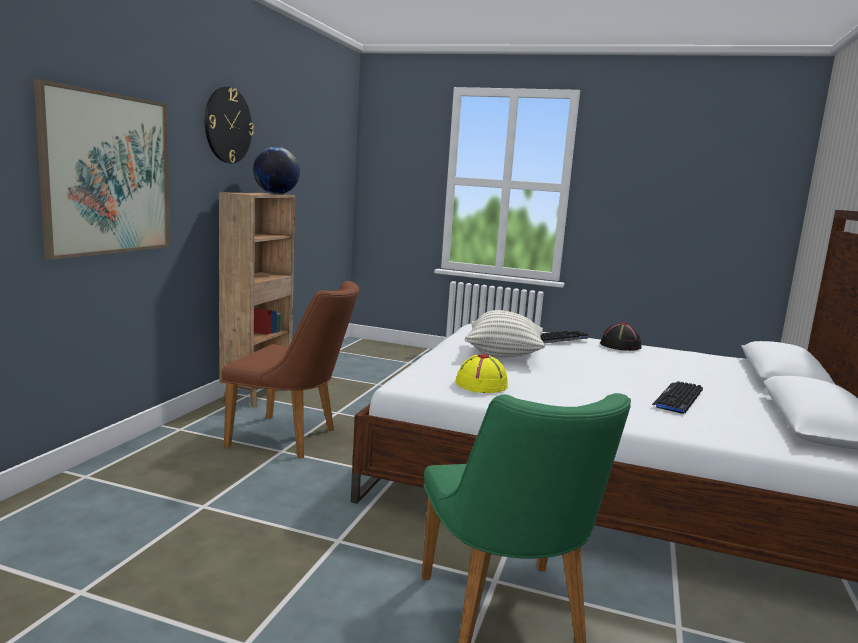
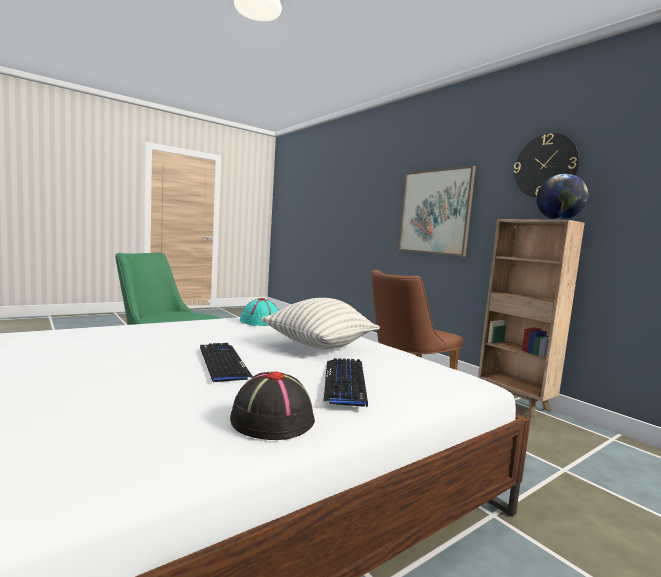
camera: 125 degrees right, 5 degrees down
yellow hat [455,354,508,393] -> turquoise hat [240,298,278,326]
keyboard [652,381,703,414] -> keyboard moved to [200,343,253,382]

